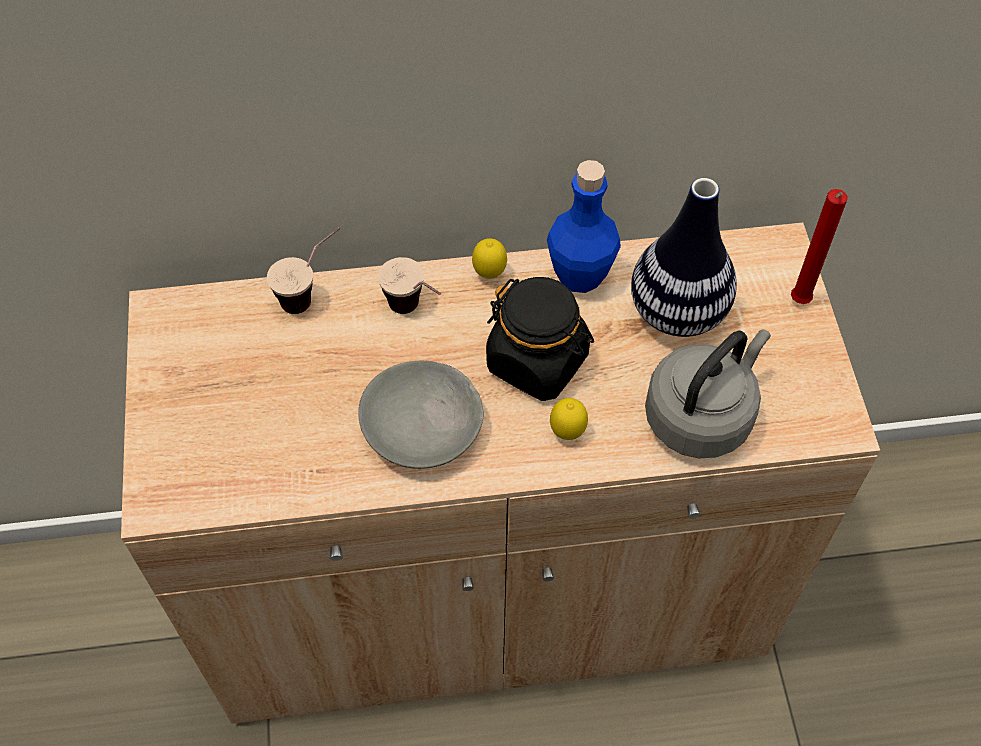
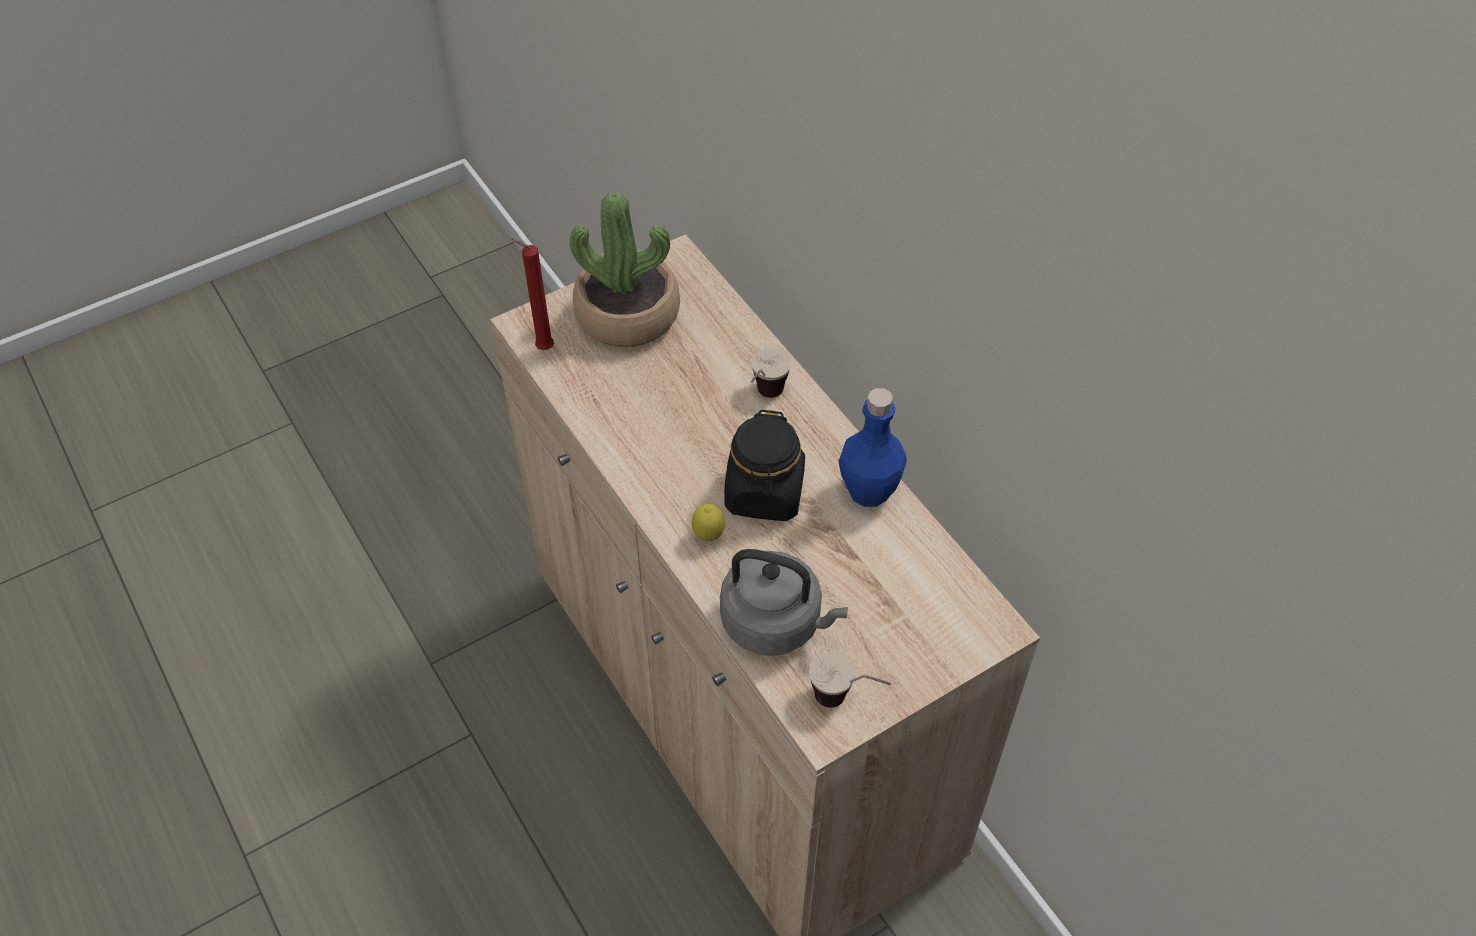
camera: 65 degrees right, 5 degrees down
cup [267,227,339,314] -> cup moved to [809,652,891,708]
grey bowl [358,361,484,469] -> none
lemon [472,238,507,279] -> none
vase [631,178,737,337] -> none
red candle [791,189,848,304] -> red candle moved to [511,238,554,350]
none -> potted plant [570,192,680,347]

